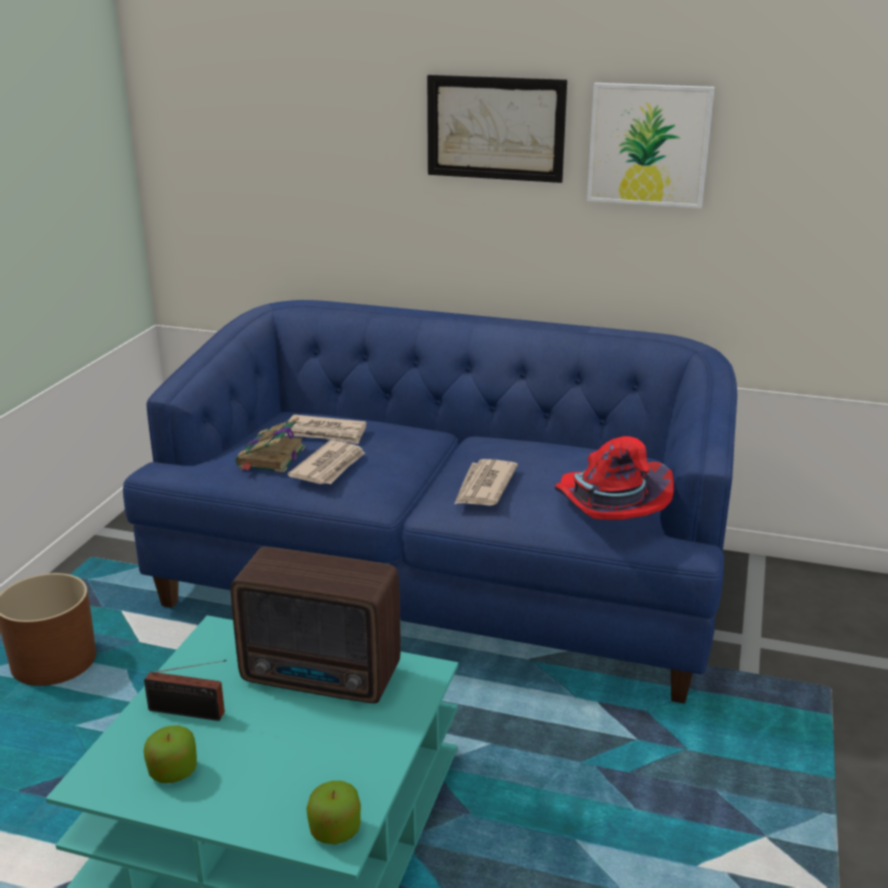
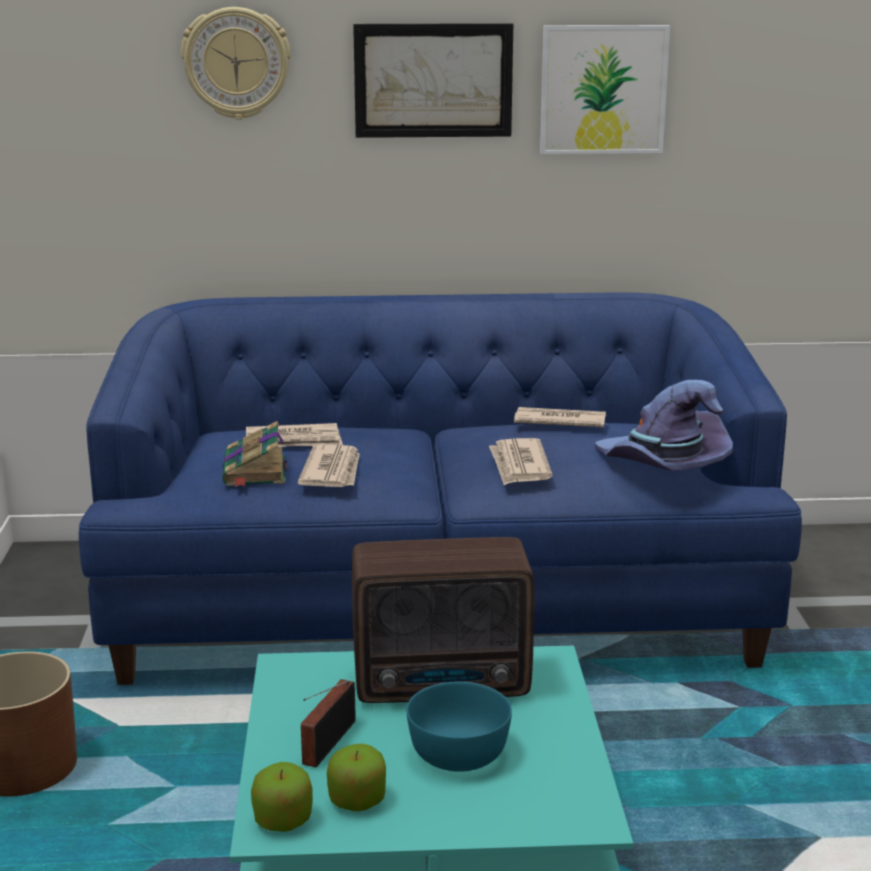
camera: 20 degrees left, 5 degrees down
radio [144,660,226,721] -> radio turned 120 degrees clockwise [301,679,356,767]
apple [306,781,361,845] -> apple moved to [251,762,313,832]
red hat [555,436,674,520] -> purple hat [595,380,733,471]
none -> wall clock [181,7,291,120]
none -> turquoise bowl [407,682,512,772]
none -> newspaper [514,407,606,427]

